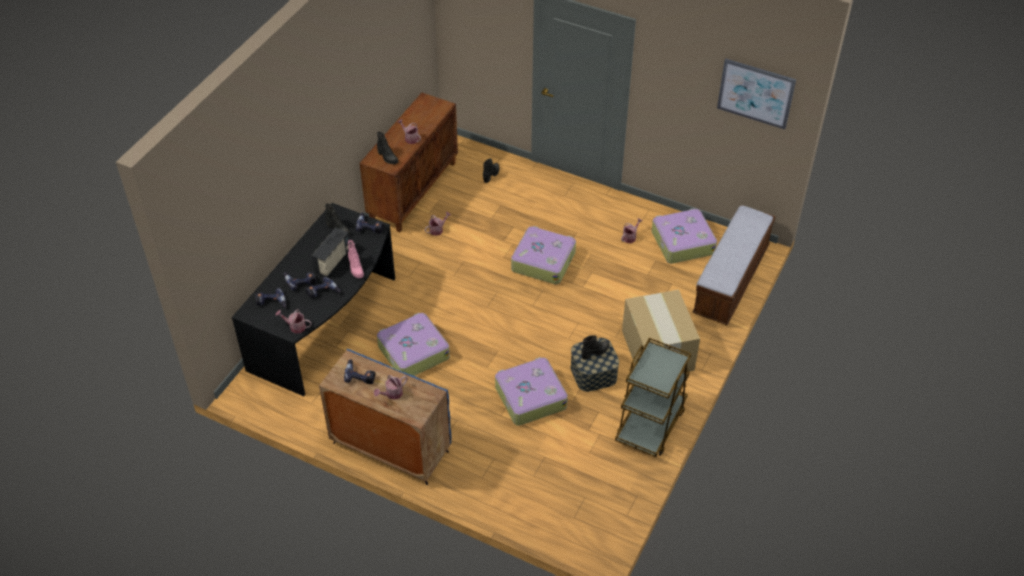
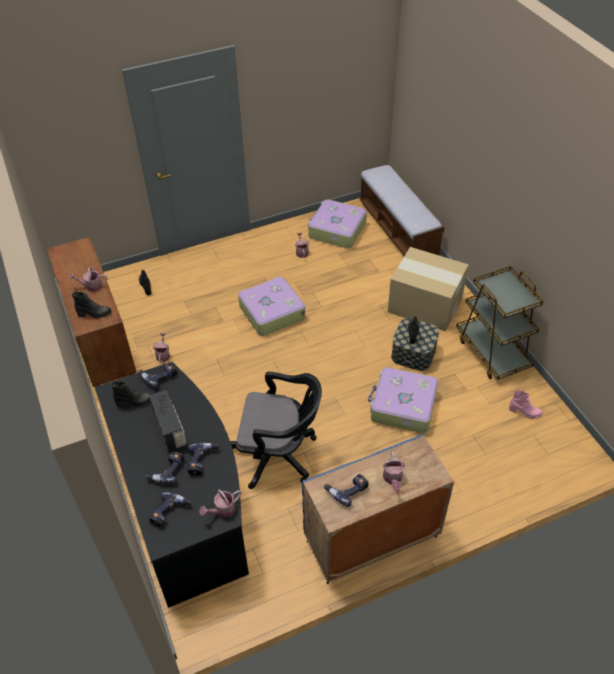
camera: 50 degrees left, 0 degrees up
pink boot [348,240,364,279] -> pink boot moved to [509,390,543,418]
suitcase [377,313,450,376] -> black office chair [230,372,322,489]
picture [717,59,796,130] -> none

